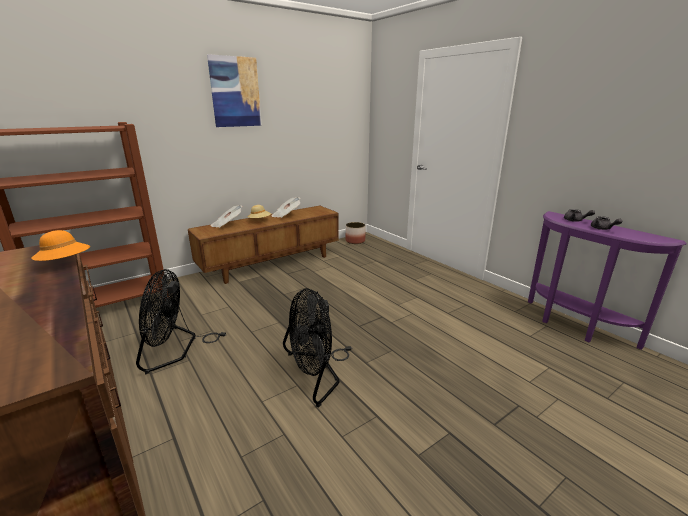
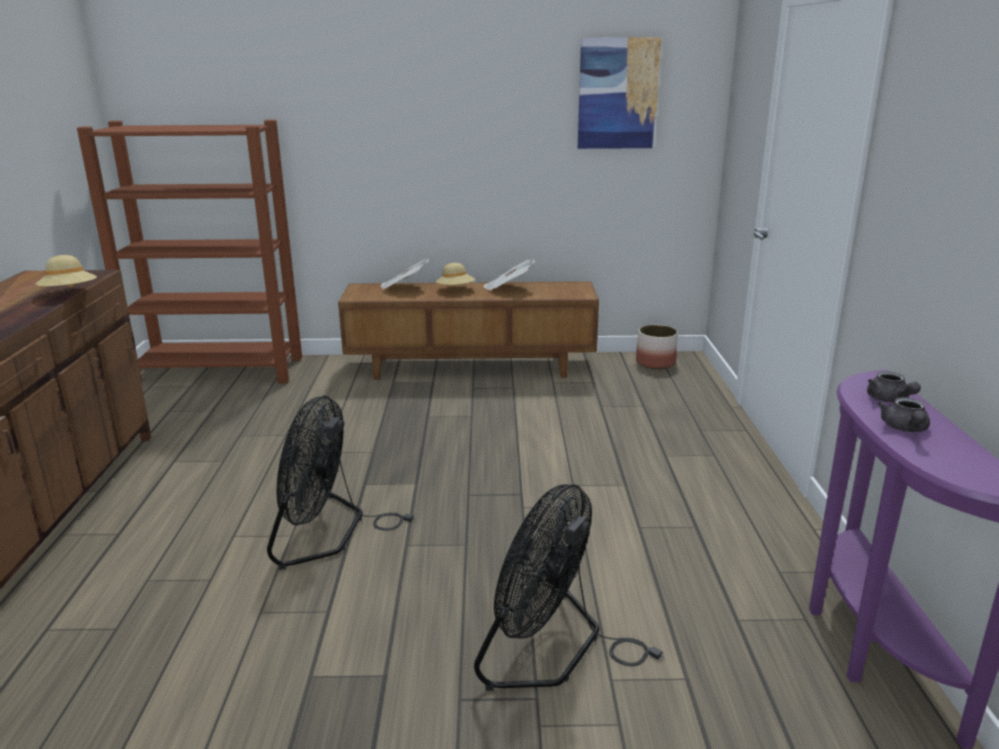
camera: 35 degrees right, 0 degrees up
orange hat [32,230,90,261] -> beige hat [35,255,97,287]
black fan [136,269,227,375] -> black fan moved to [474,484,663,691]
picture [207,54,262,127] -> picture moved to [578,37,662,149]

